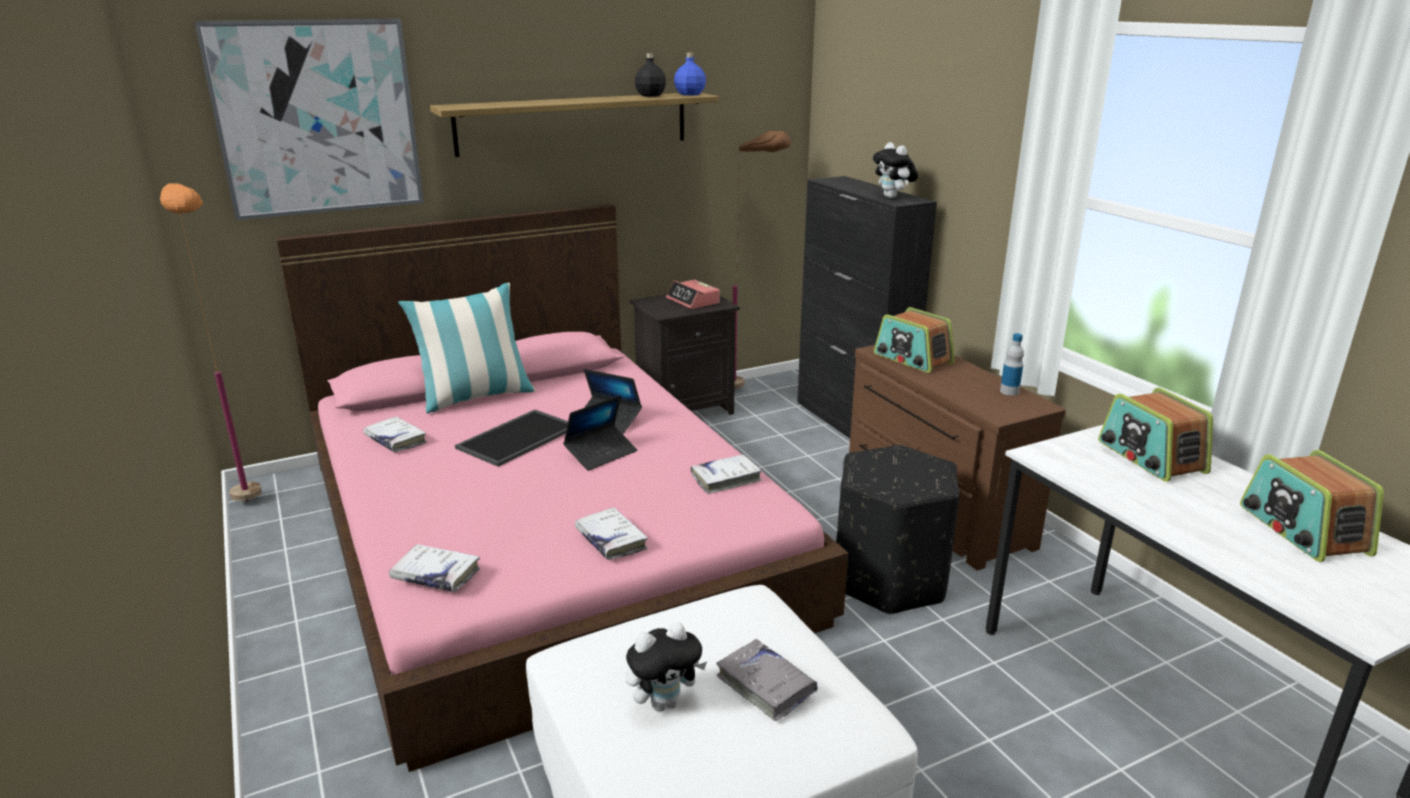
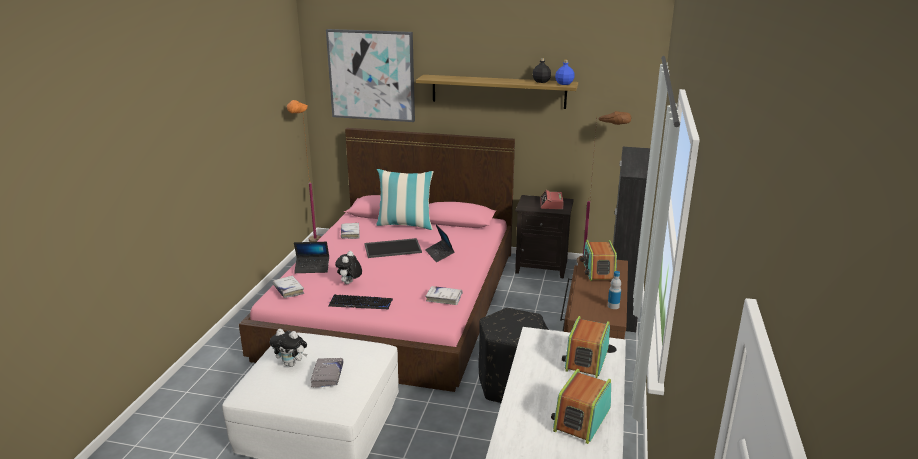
camera: 40 degrees right, 0 degrees up
laptop [563,395,637,471] -> laptop moved to [294,242,329,273]
white book [575,507,648,560] -> keyboard [329,294,393,310]
plush toy [873,142,918,198] -> plush toy moved to [335,251,362,284]

